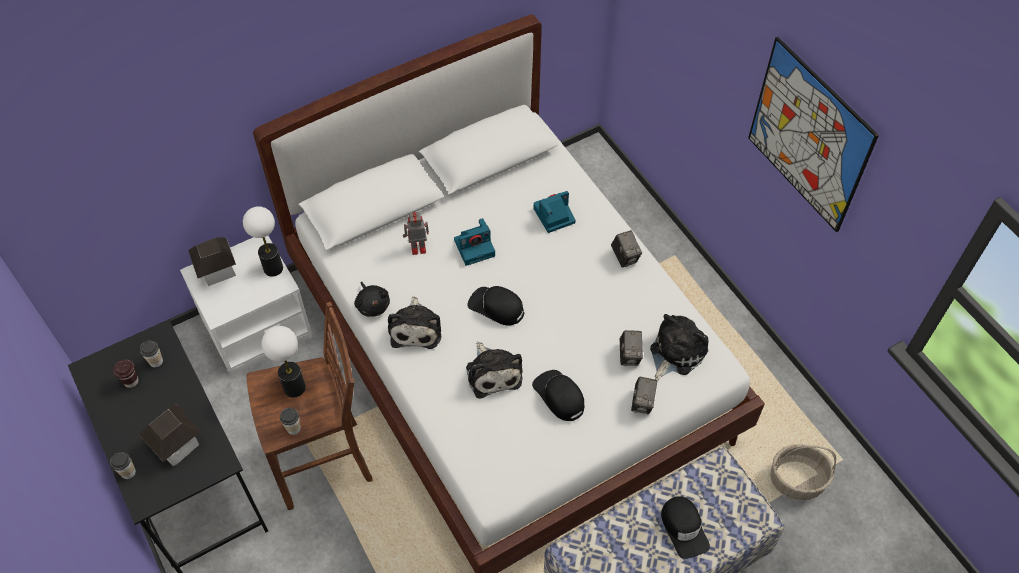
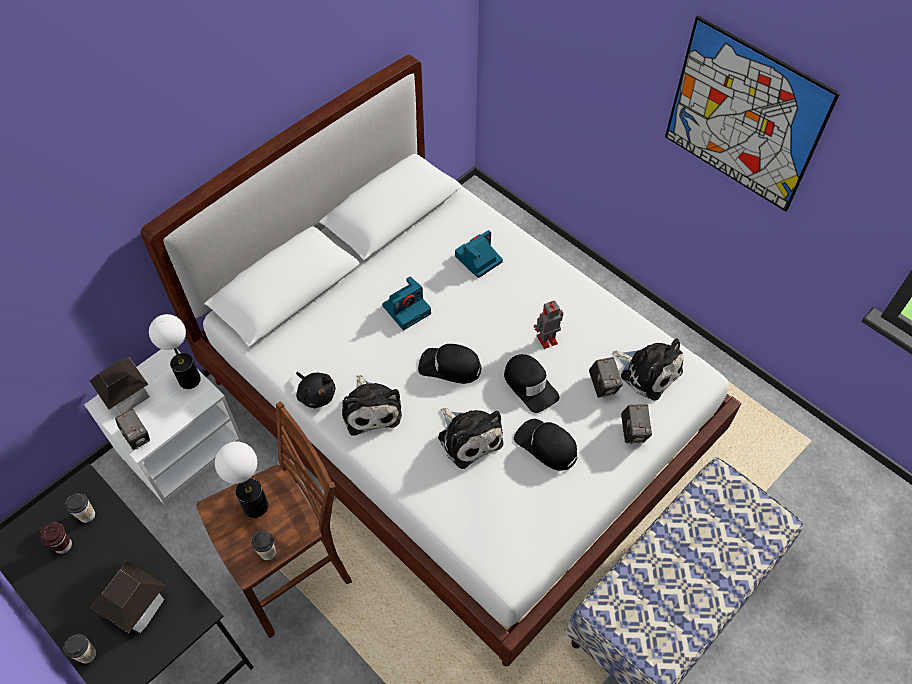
camera: 15 degrees left, 0 degrees up
toy robot [403,211,429,255] -> toy robot moved to [534,300,563,349]
camera [611,230,642,268] -> camera moved to [115,409,150,450]
plush toy [650,314,708,381] -> plush toy turned 105 degrees clockwise [612,338,684,401]
black cap [661,496,710,559] -> black cap moved to [504,354,560,413]
basket [770,444,836,500] -> none

